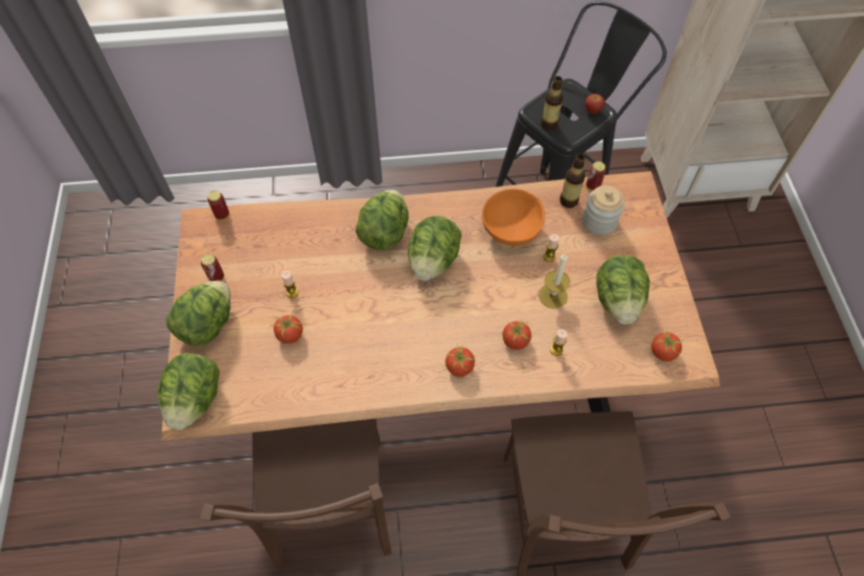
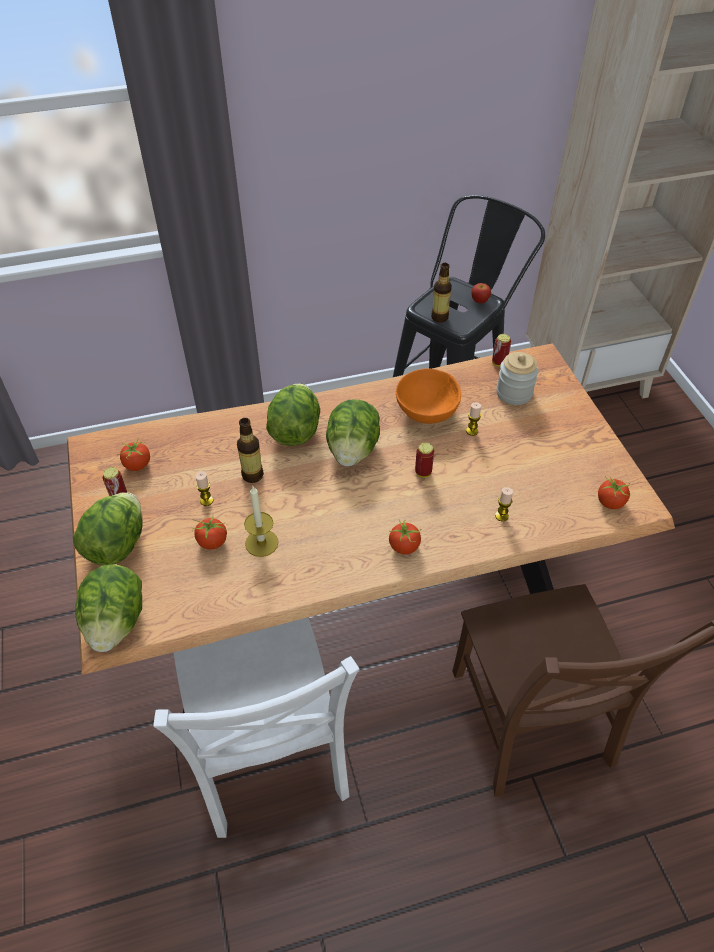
camera: 10 degrees left, 10 degrees down
brown chair [199,418,392,569] -> white chair [153,617,359,838]
can [207,191,229,220] -> can moved to [415,442,434,478]
tomato [503,318,531,350] -> tomato moved to [118,438,150,471]
candle [539,253,570,309] -> candle moved to [244,486,279,557]
bottle [560,154,585,208] -> bottle moved to [237,418,264,483]
lettuce [596,255,650,325] -> none

